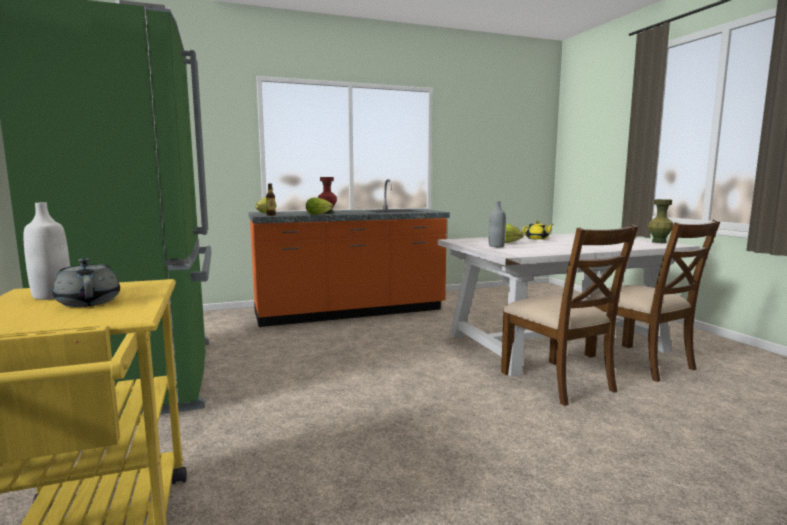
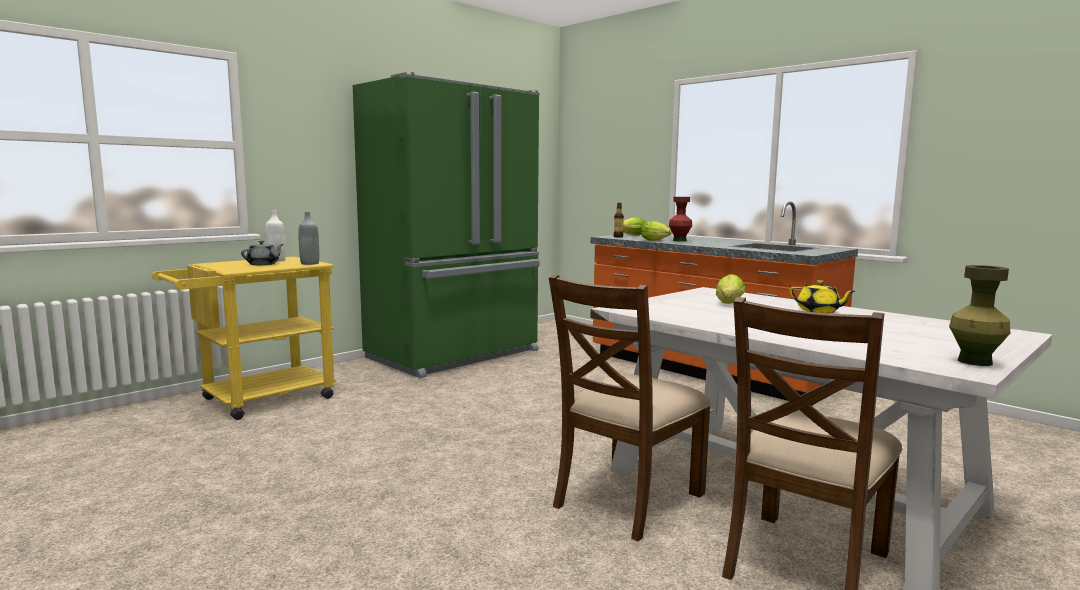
camera: 65 degrees right, 0 degrees up
grey bottle [489,201,506,247] -> grey bottle moved to [299,212,319,265]

